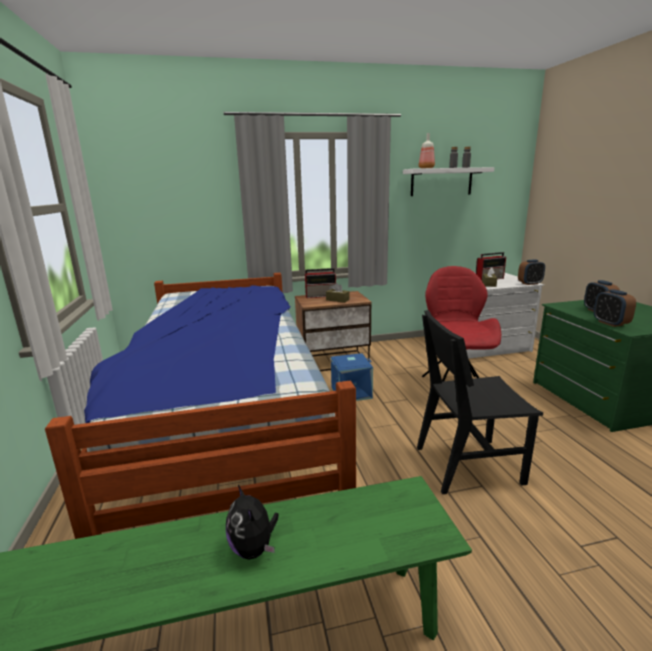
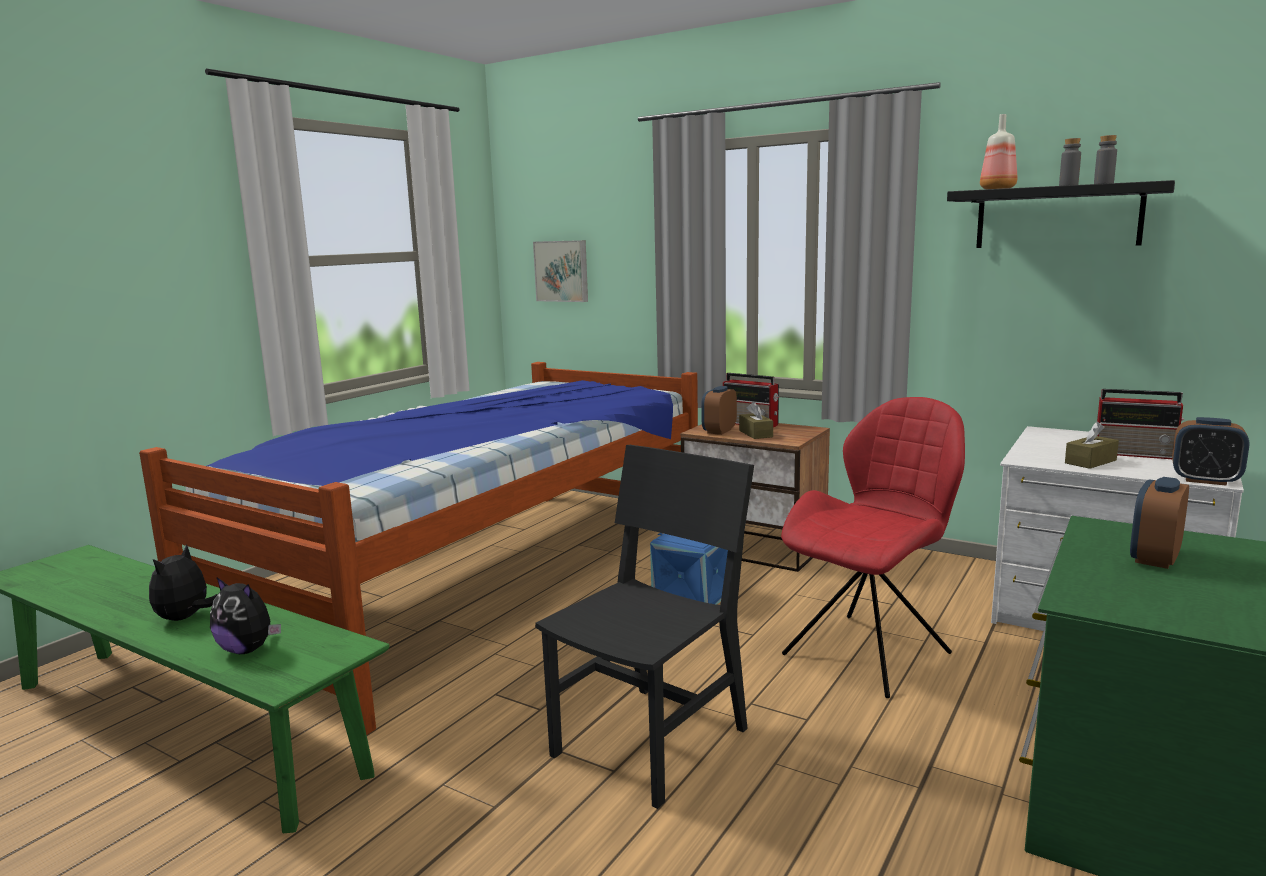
camera: 45 degrees right, 5 degrees down
white shelf [403,167,494,196] -> black shelf [947,180,1175,248]
black chair [417,310,543,494] -> black chair turned 90 degrees clockwise [535,445,754,809]
alarm clock [594,289,636,327] -> alarm clock moved to [701,386,737,435]
none -> plush toy [210,578,281,654]
none -> picture [533,240,588,302]

